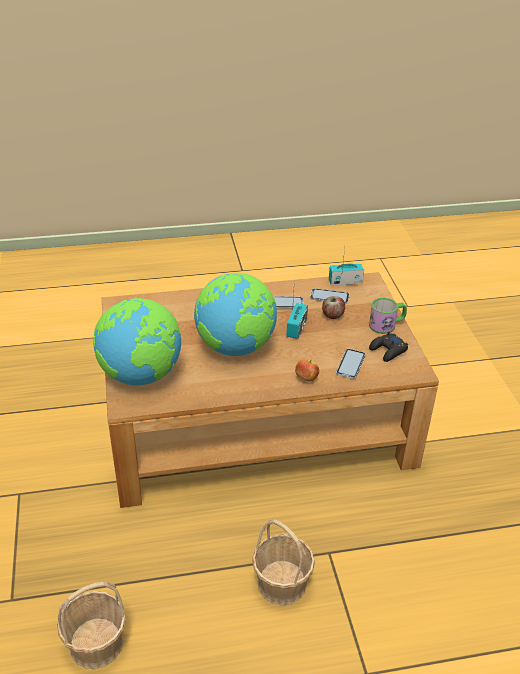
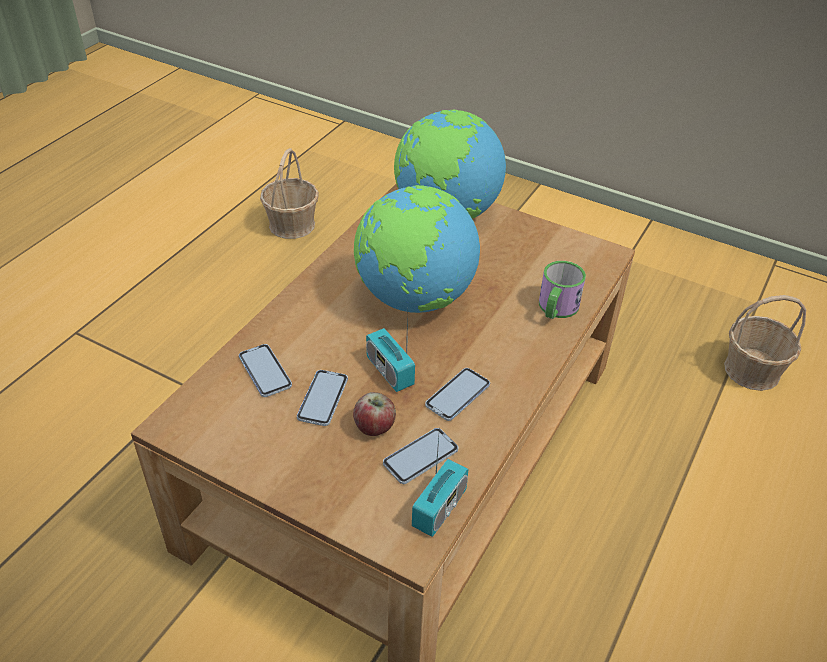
camera: 130 degrees right, 5 degrees up
basket [252,520,315,605] -> basket moved to [724,295,806,391]
apple [295,359,319,382] -> none
mug [369,298,407,334] -> mug moved to [539,261,586,319]
black game controller [369,332,408,362] -> none
none -> phone [297,370,348,426]

